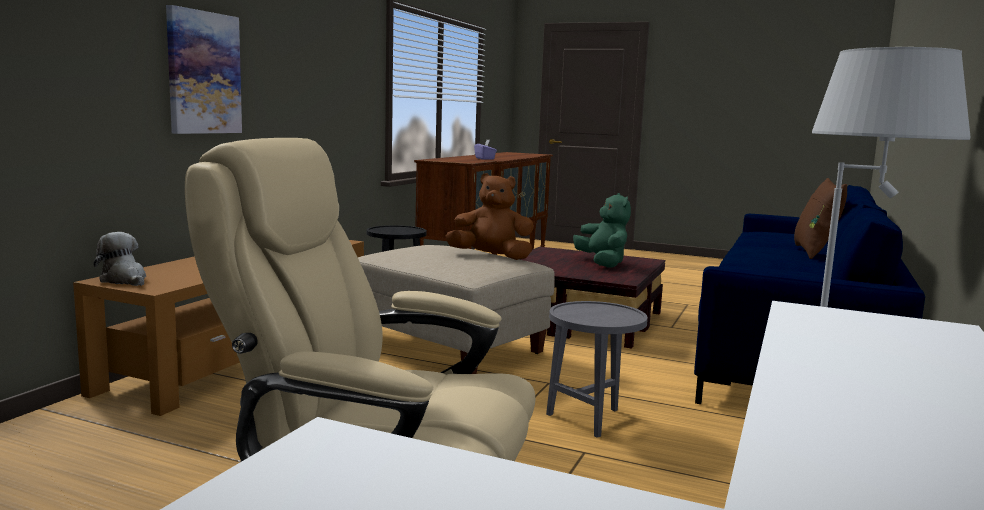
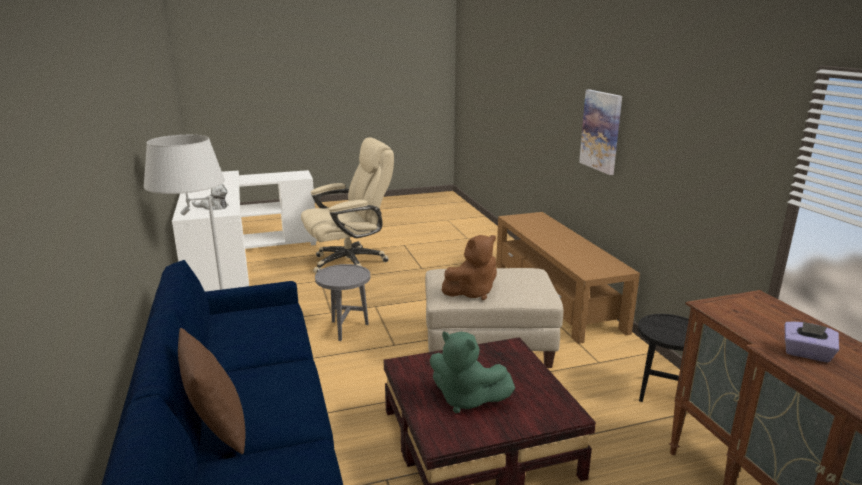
camera: 140 degrees right, 10 degrees up
plush toy [94,232,146,286] -> plush toy moved to [192,184,228,210]

